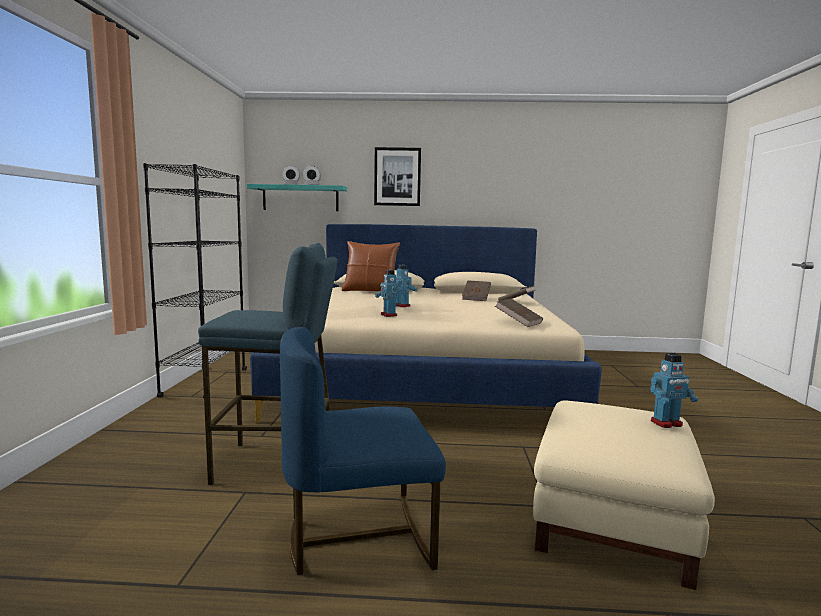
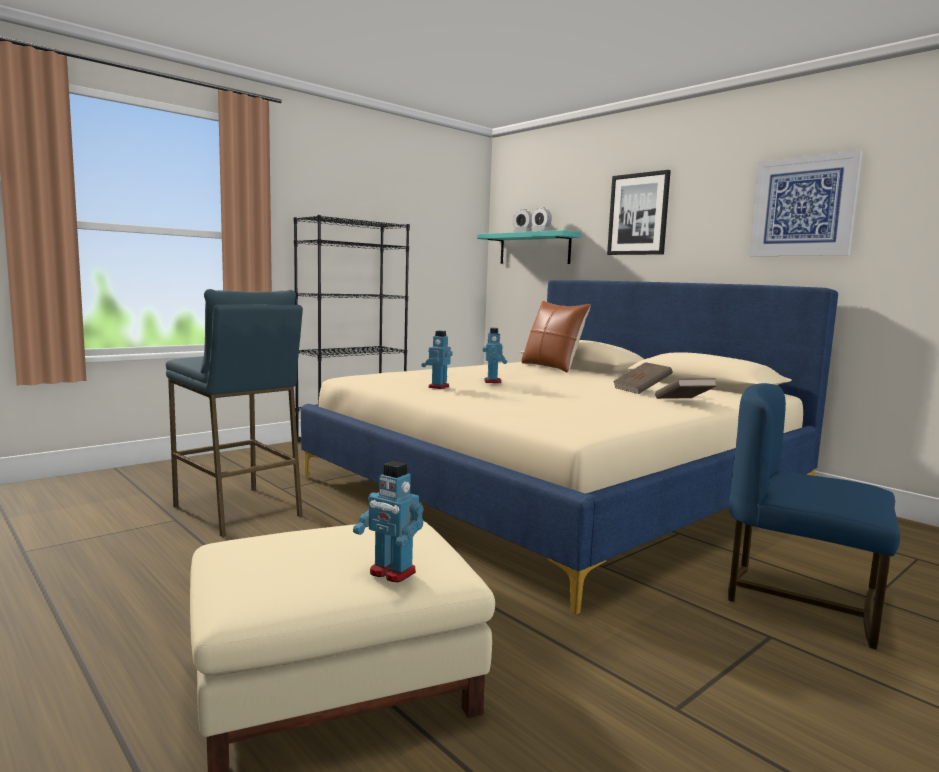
camera: 45 degrees right, 0 degrees up
blue chair [280,327,446,575] -> blue chair moved to [728,383,900,649]
brown book [495,299,543,327] -> none
none -> picture [749,150,863,256]

